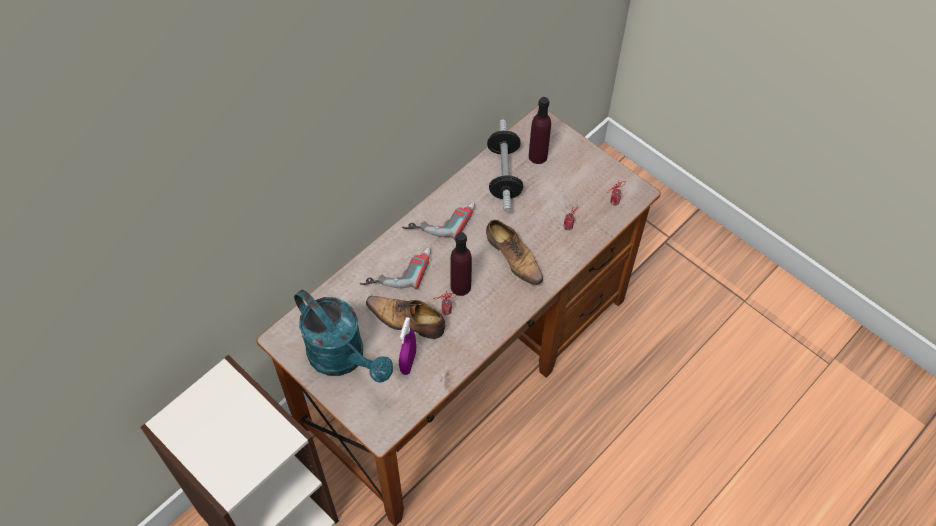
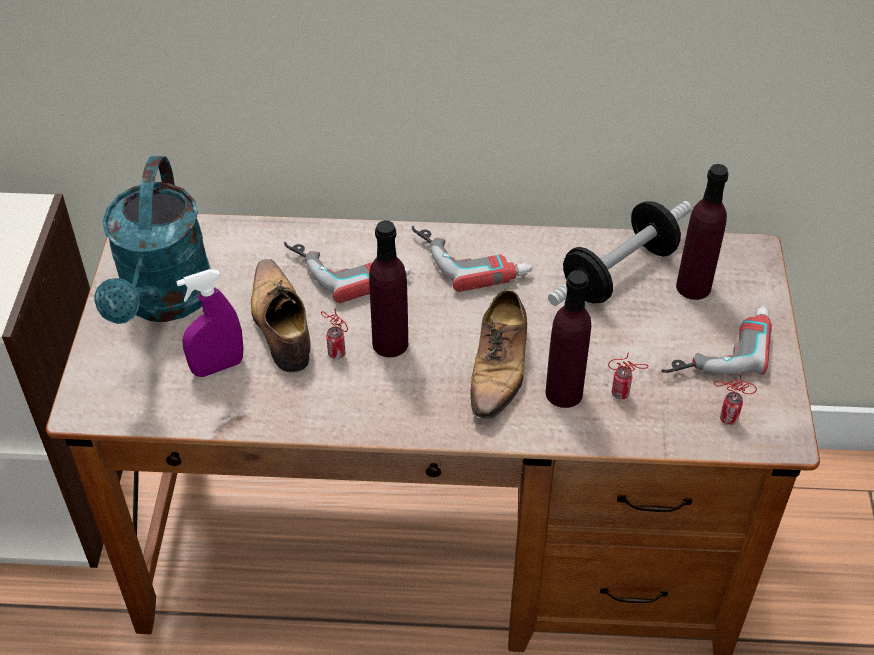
camera: 50 degrees right, 10 degrees down
none -> purple bottle [546,270,591,408]
none -> power drill [661,305,772,375]

